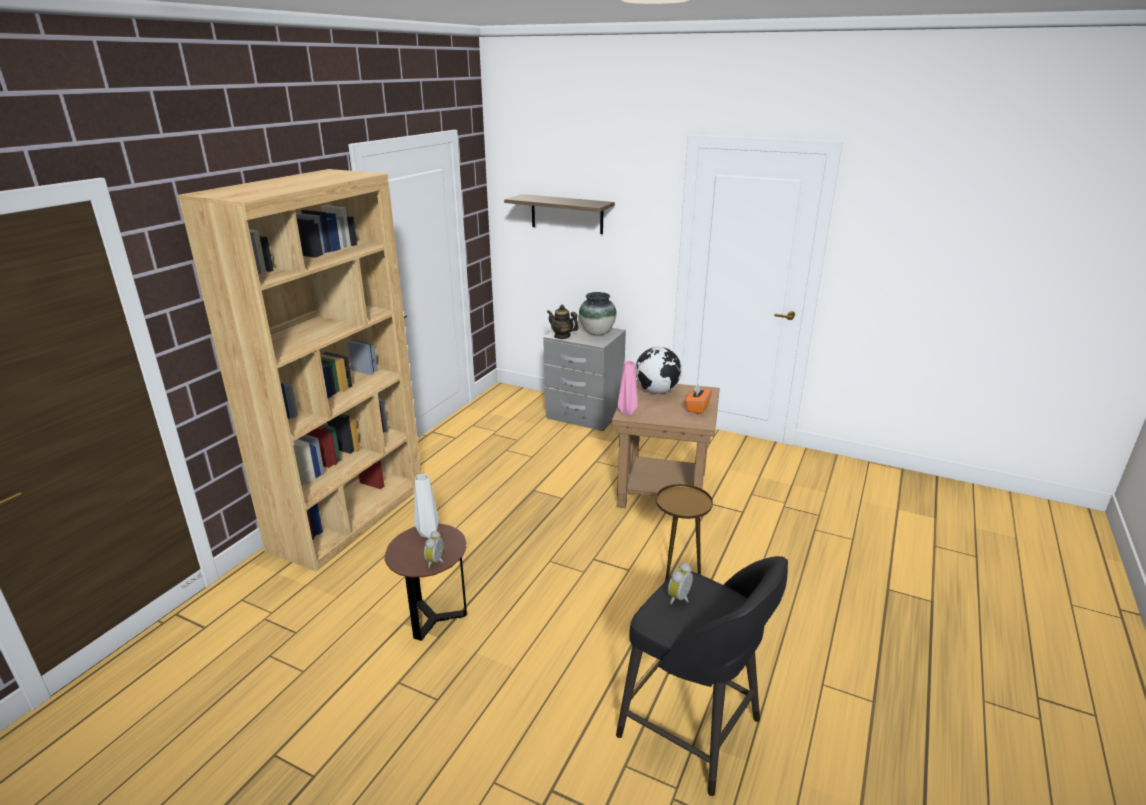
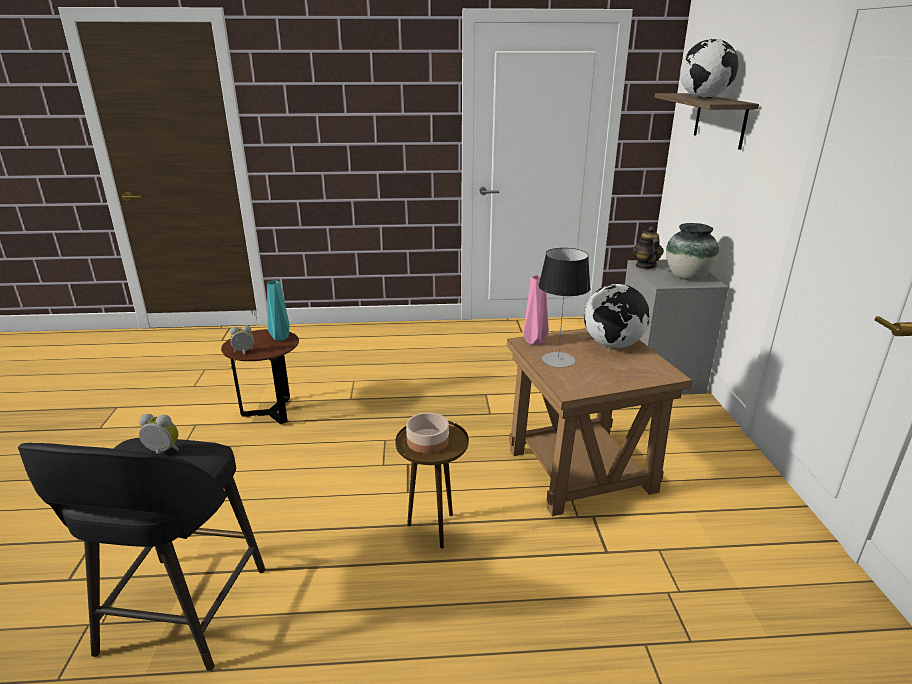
camera: 60 degrees right, 0 degrees up
brown bookcase [178,169,421,572] -> none
grey vase [414,474,439,538] -> turquoise vase [267,280,290,341]
orange tissue box [685,383,712,414] -> none
none -> bowl [406,413,449,453]
none -> table lamp [539,248,590,368]
none -> globe [680,39,738,98]

